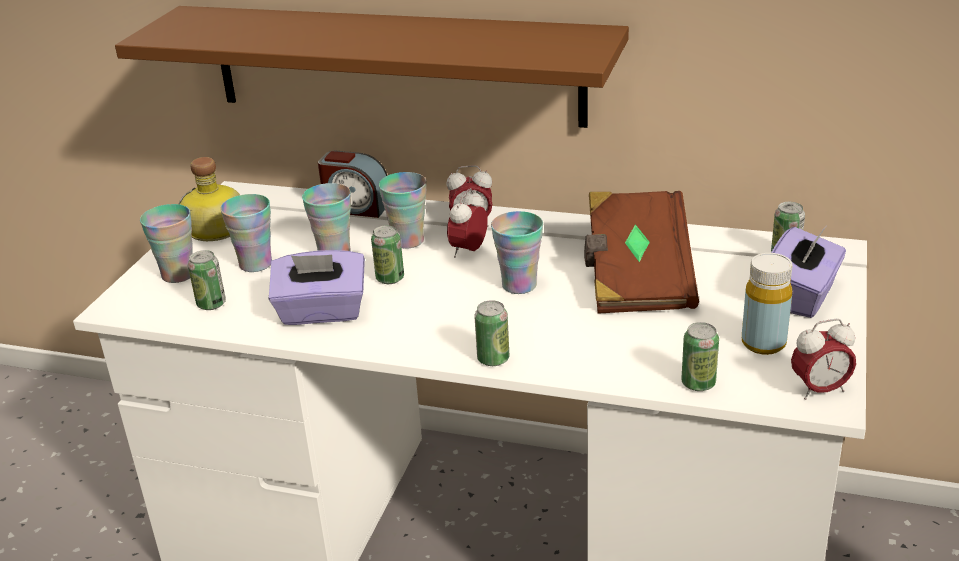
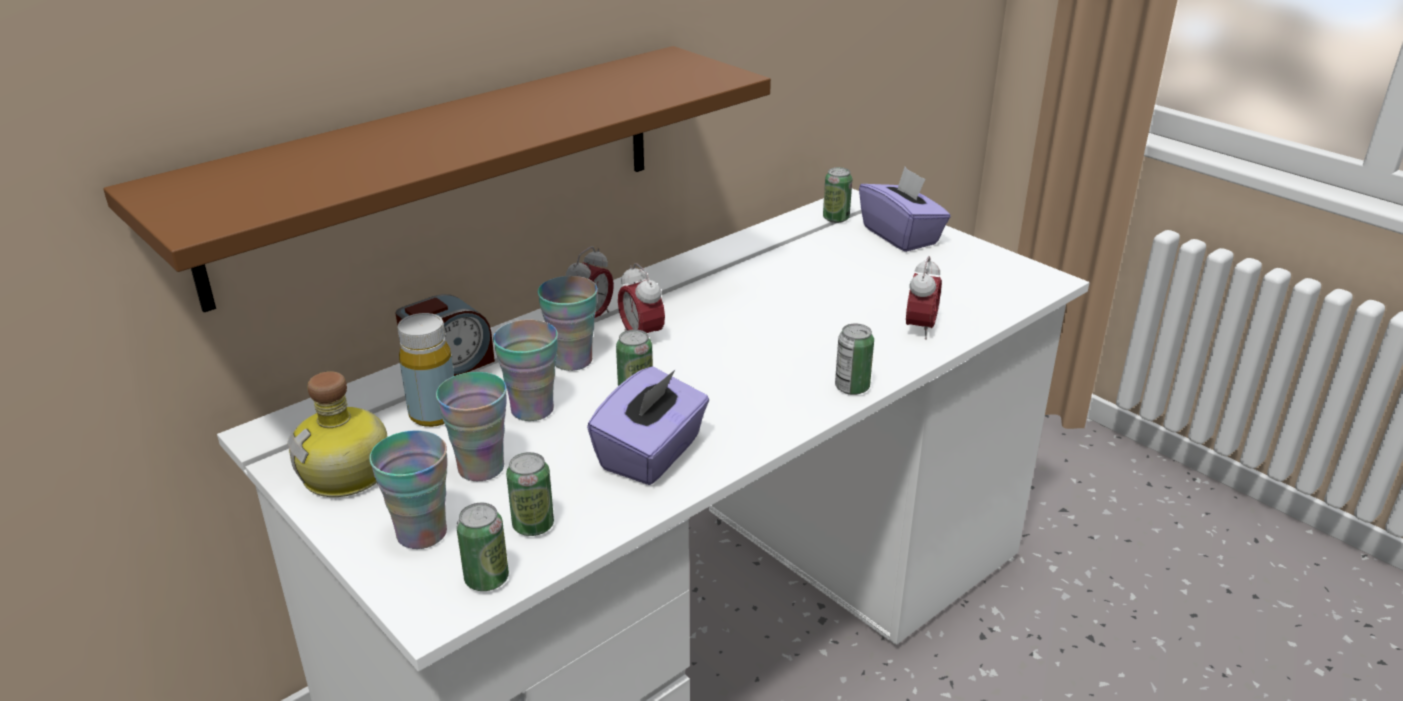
camera: 60 degrees left, 0 degrees up
cup [491,211,543,294] -> none
brown book [584,191,699,314] -> none
can [681,322,719,391] -> can moved to [456,503,509,591]
yellow bottle [742,253,792,355] -> yellow bottle moved to [397,313,454,427]
alarm clock [791,319,856,400] -> alarm clock moved to [906,256,942,340]

